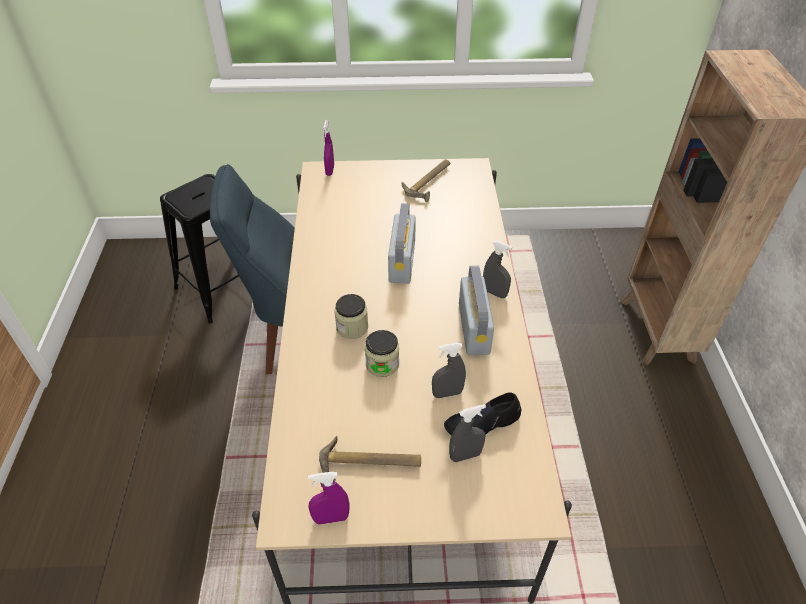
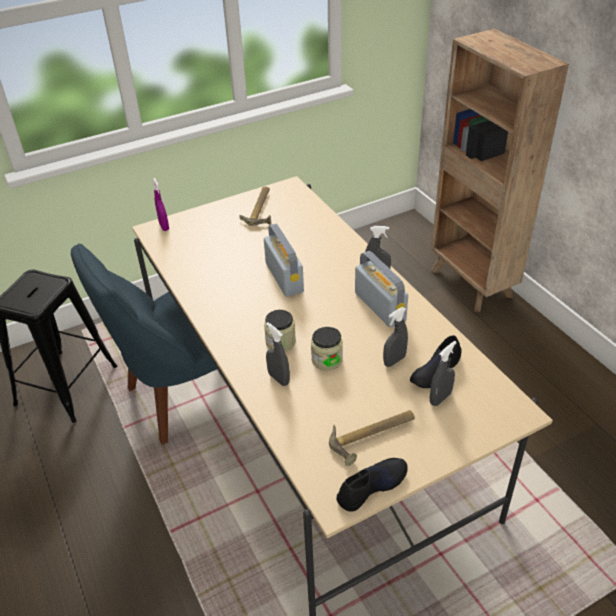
camera: 25 degrees left, 5 degrees down
purple spray bottle [308,472,350,525] -> black shoe [337,458,407,512]
none -> grey spray bottle [266,322,290,386]

